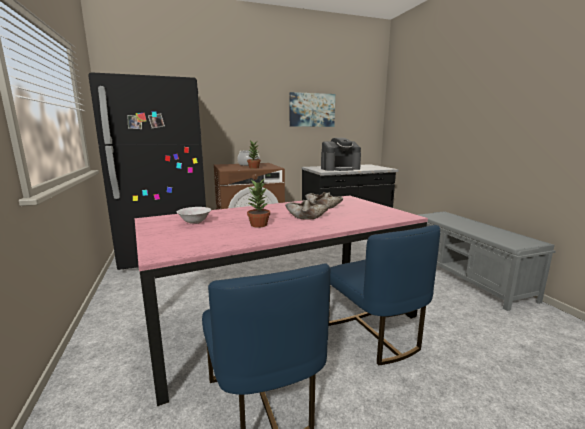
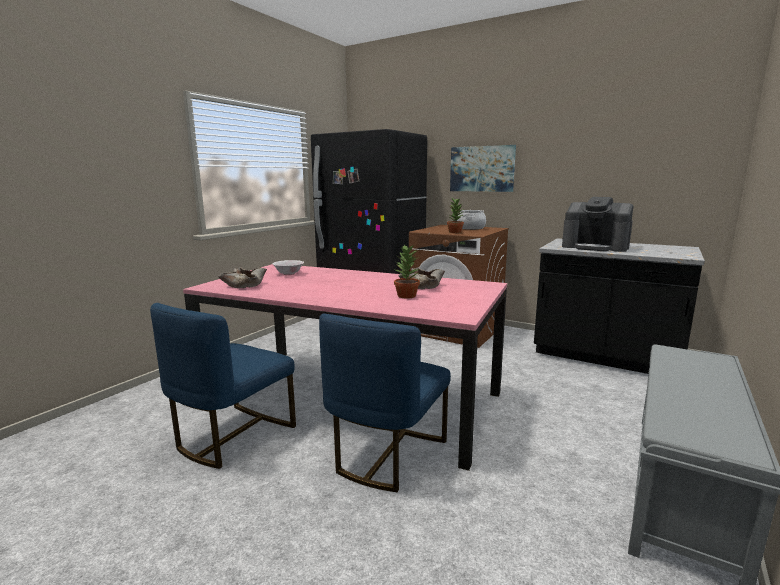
camera: 50 degrees right, 0 degrees up
potted plant [247,179,270,228] -> potted plant moved to [394,244,420,299]
beige bowl [285,199,329,220] -> beige bowl moved to [218,267,267,288]
picture [290,92,335,127] -> picture moved to [450,145,516,192]

